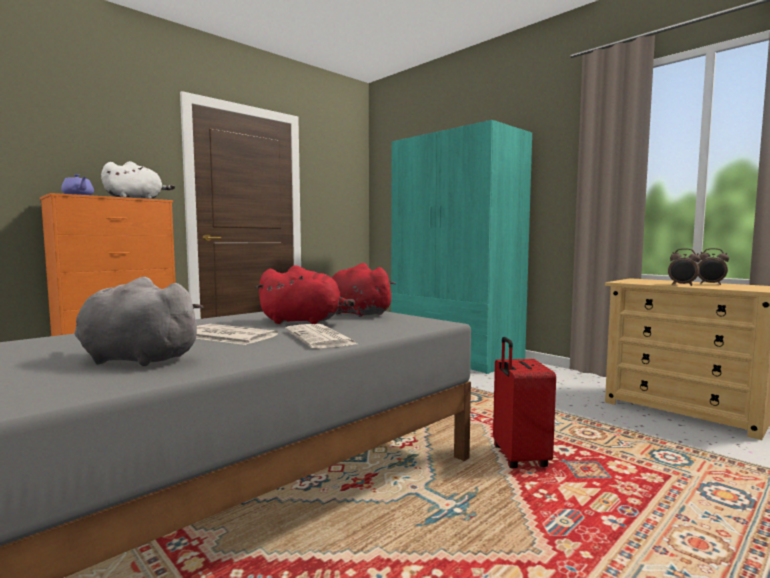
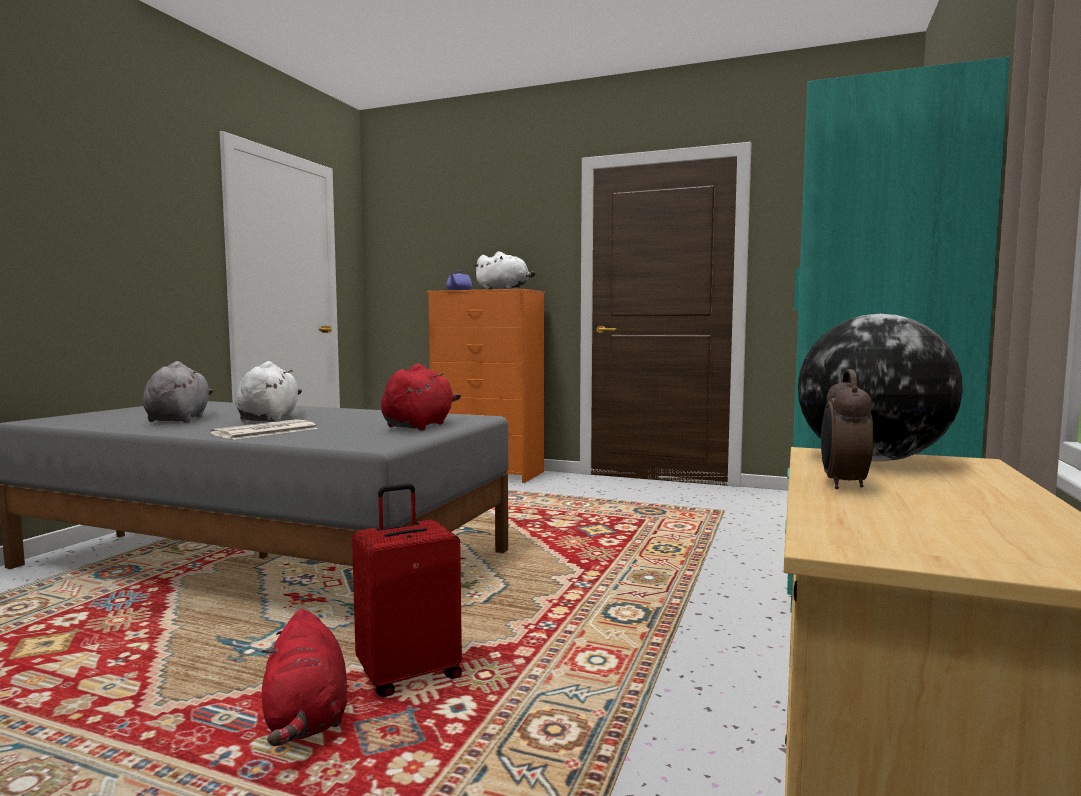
camera: 65 degrees right, 0 degrees up
newspaper [196,324,278,345] -> white plush toy [235,361,302,422]
red plush toy [256,265,355,324] -> red plush toy moved to [262,609,347,746]
alarm clock [698,248,729,285] -> none
none -> globe [798,314,963,461]

